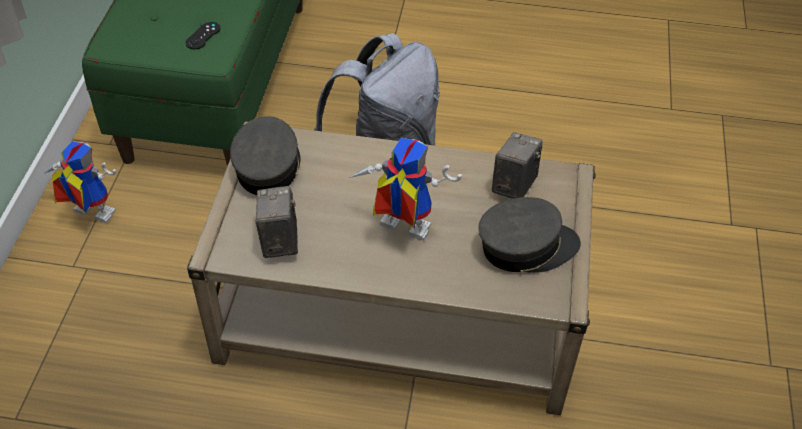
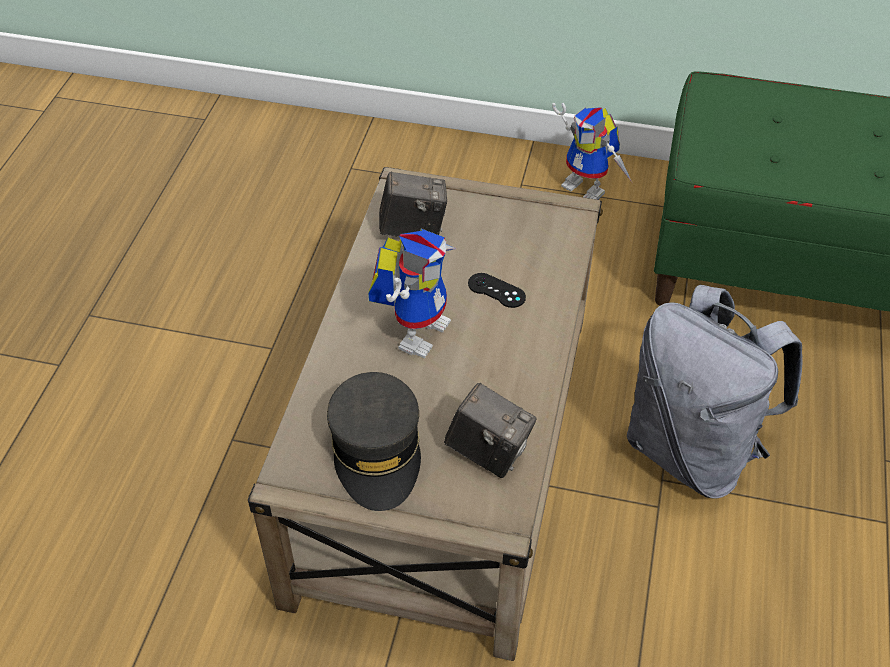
camera: 95 degrees right, 0 degrees up
toy robot [43,141,116,223] -> toy robot turned 105 degrees clockwise [552,103,632,200]
black game controller [185,22,220,49] -> black game controller moved to [468,273,526,308]
grey cap [230,116,300,195] -> none

